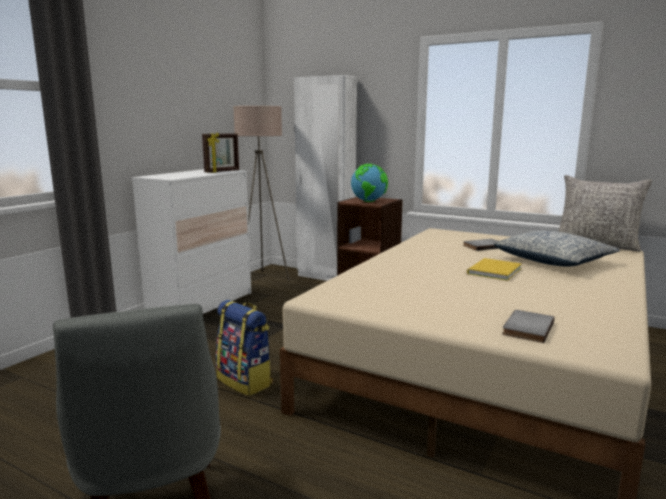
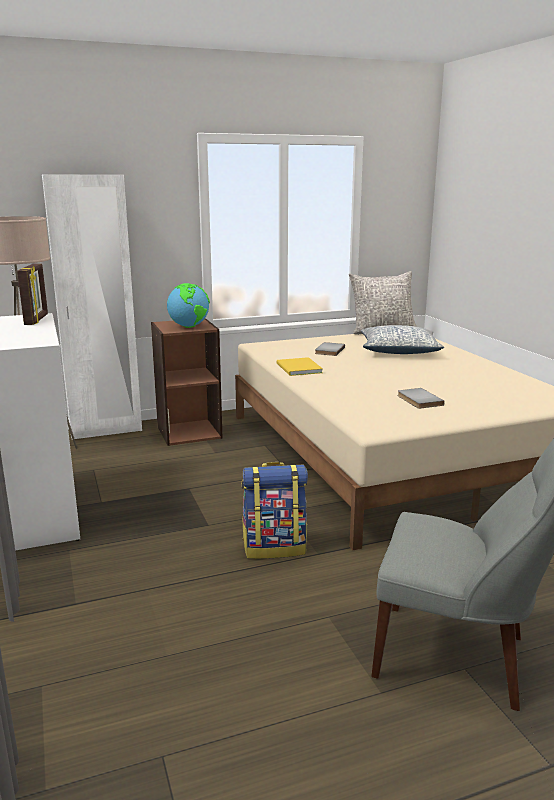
camera: 50 degrees left, 5 degrees up
yellow book [467,258,521,281] -> yellow book moved to [277,357,323,376]
grey book [502,310,554,343] -> grey book moved to [397,388,444,409]

